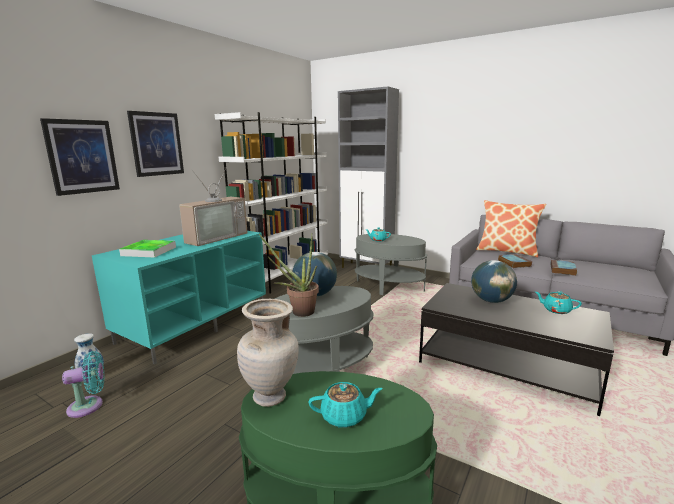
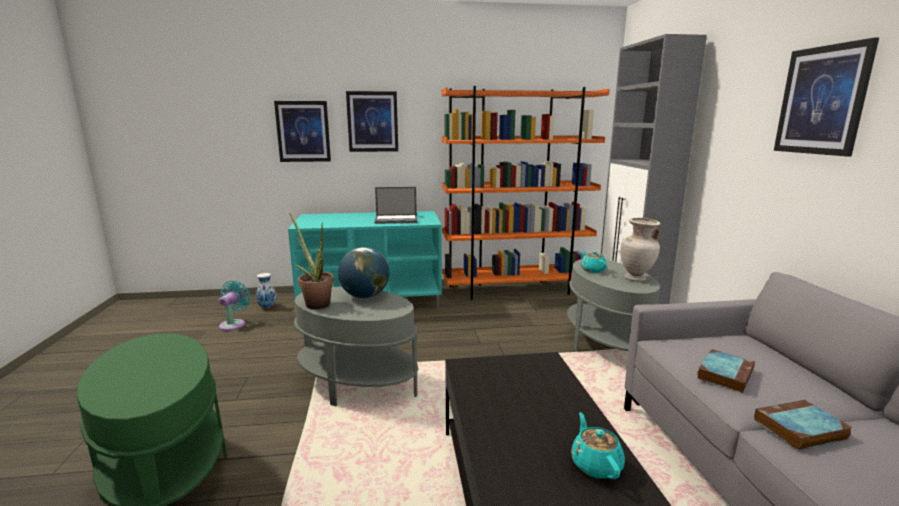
camera: 50 degrees right, 0 degrees up
turquoise fan [62,351,104,418] -> turquoise fan turned 105 degrees counterclockwise [219,280,251,331]
tray [119,240,176,258] -> none
television [179,168,248,246] -> laptop [375,187,418,224]
white bookcase [215,112,328,294] -> orange bookcase [441,86,610,300]
beige vase [237,299,299,407] -> beige vase moved to [620,218,660,282]
turquoise teapot [308,382,383,428] -> none
globe [471,260,517,303] -> none
pillow [476,200,546,257] -> none
none -> picture [774,37,879,157]

